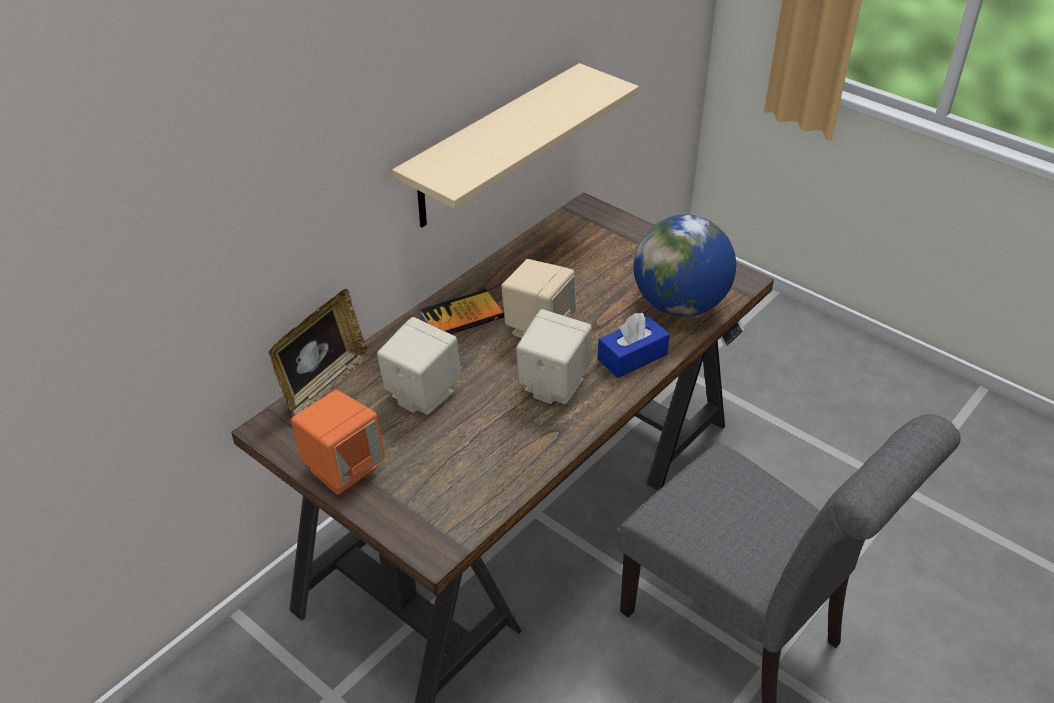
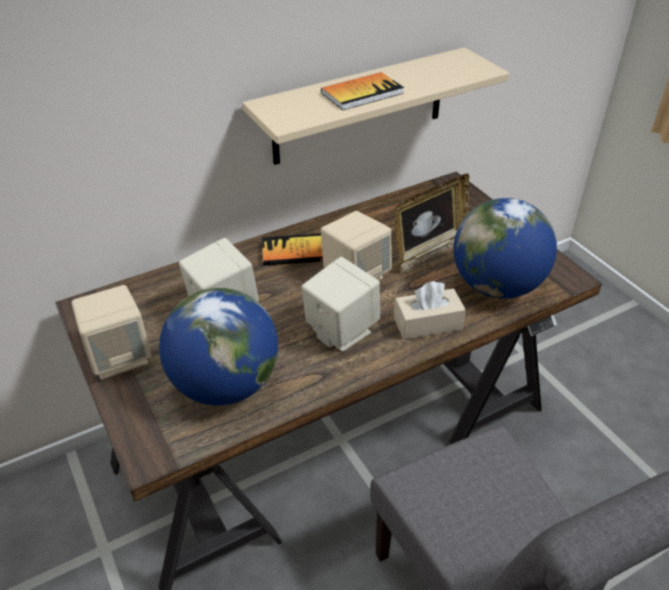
camera: 20 degrees right, 0 degrees up
picture frame [268,289,371,416] -> picture frame moved to [395,174,469,272]
orange speaker [291,390,385,495] -> beige speaker [72,285,151,380]
blue tissue box [598,313,670,378] -> beige tissue box [394,281,466,340]
none -> globe [159,288,278,405]
none -> book [321,72,404,110]

